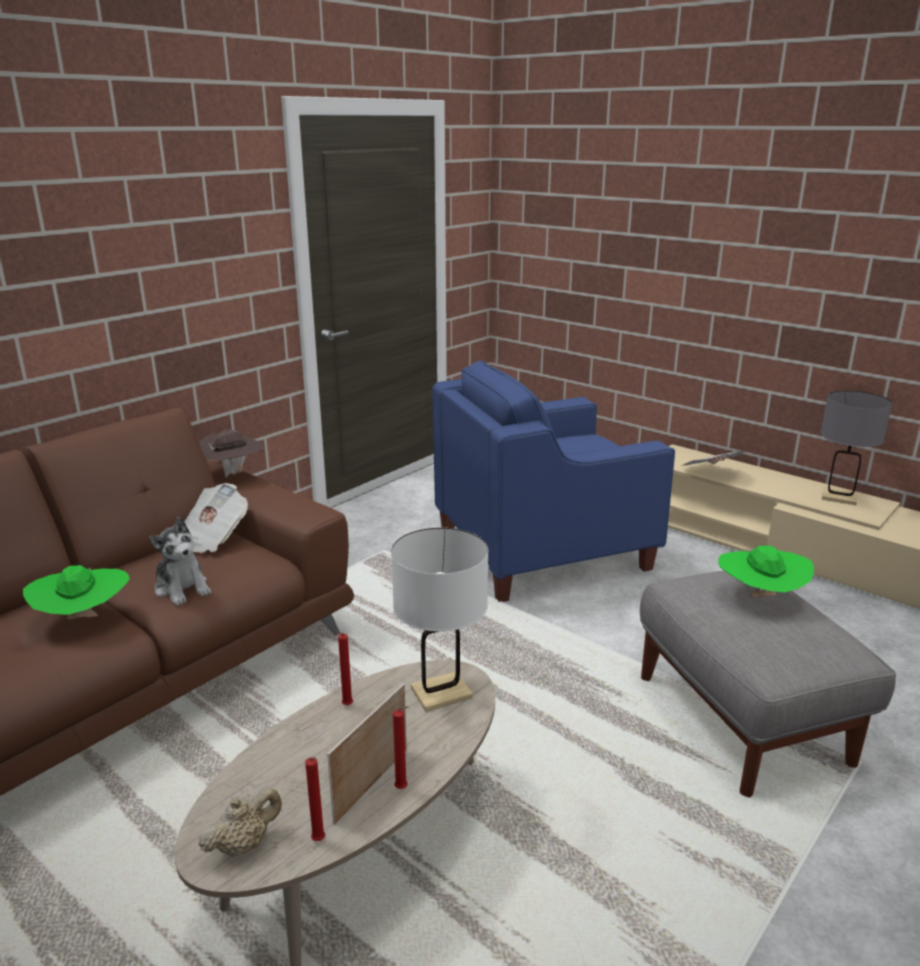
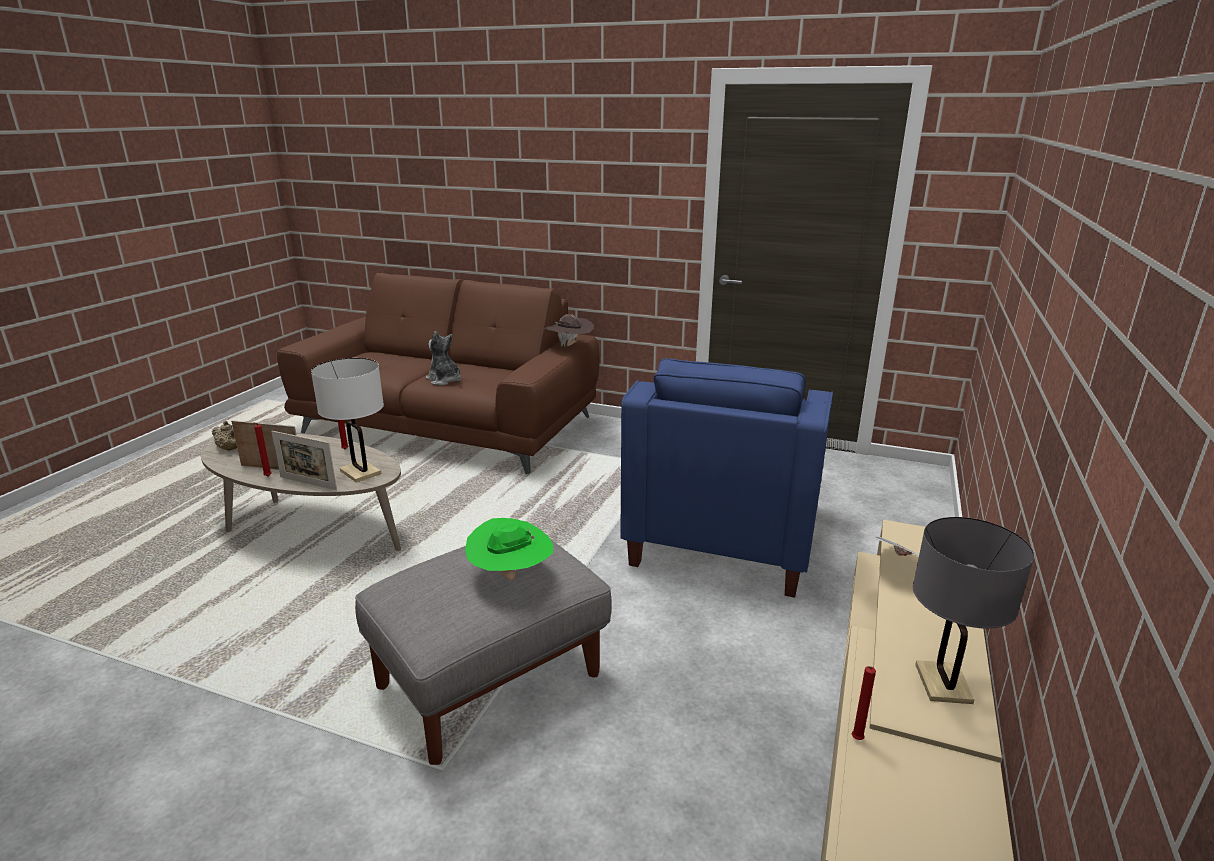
camera: 70 degrees right, 0 degrees up
green hat [23,565,130,619] -> none
plush toy [149,517,211,606] -> plush toy turned 105 degrees clockwise [426,331,461,385]
newspaper [184,483,248,553] -> none
red candle [305,757,325,841] -> red candle moved to [852,666,876,740]
blue armchair [432,360,675,602] -> blue armchair turned 120 degrees counterclockwise [620,359,833,598]
none -> picture frame [271,431,337,490]

